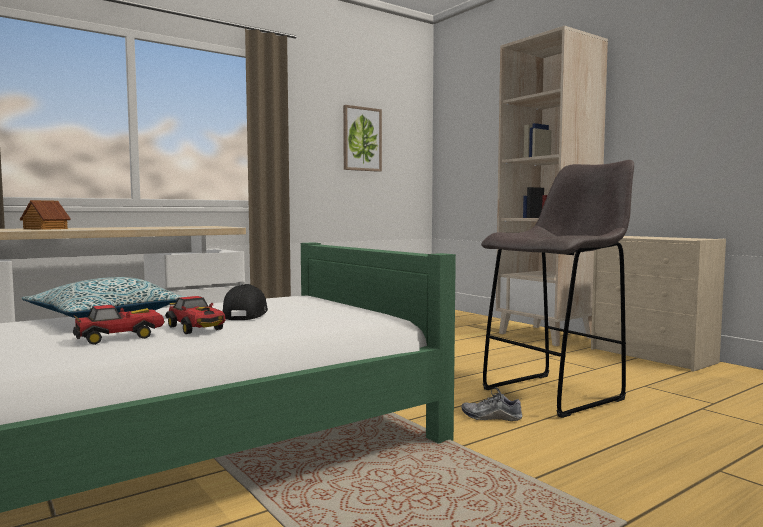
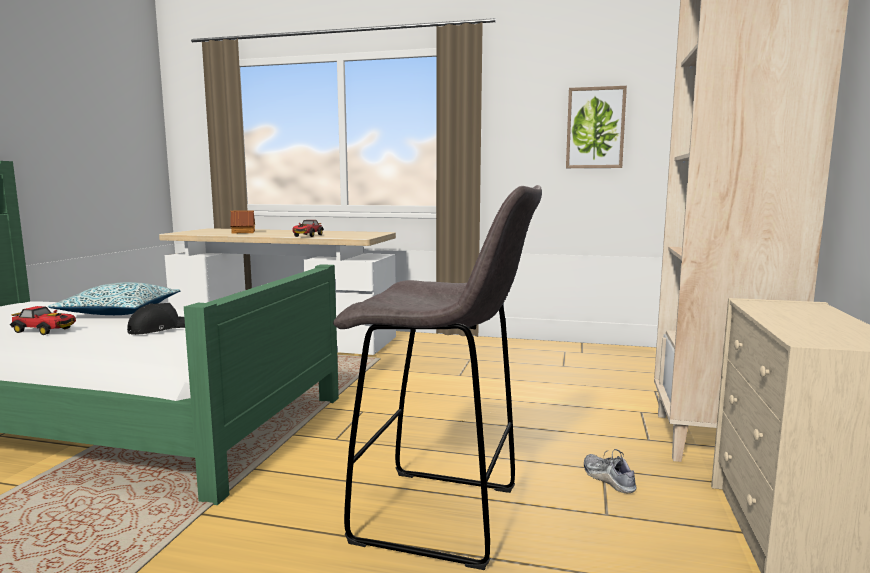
camera: 50 degrees right, 5 degrees up
toy car [165,296,226,334] -> toy car moved to [293,220,324,237]
shoe [461,387,522,421] -> shoe moved to [584,449,636,493]

